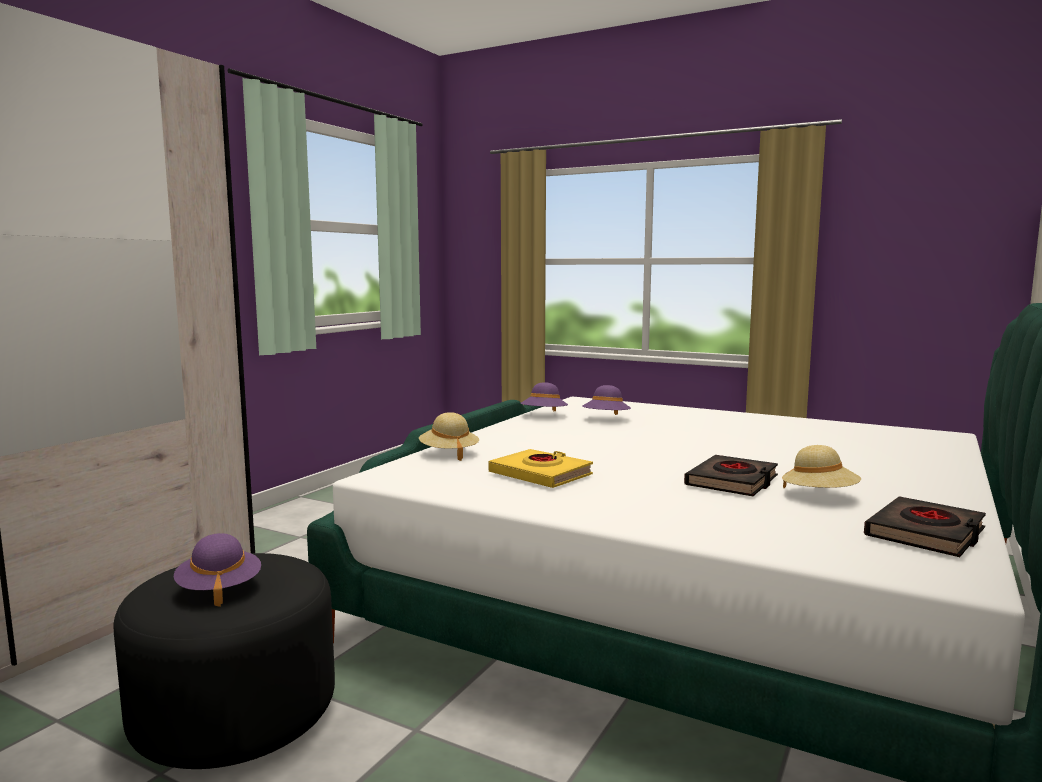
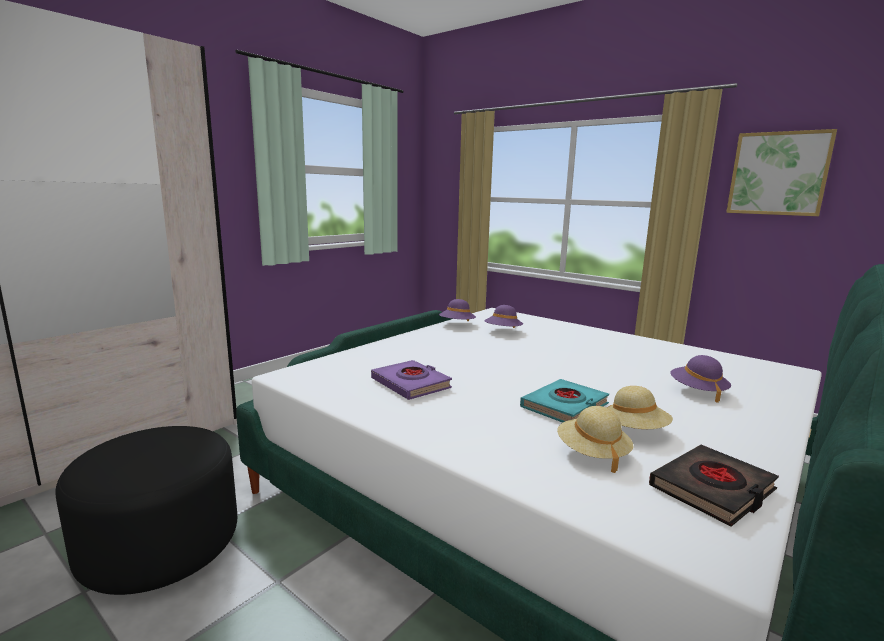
camera: 10 degrees right, 5 degrees up
purple hat [174,533,261,607] -> purple hat moved to [670,355,731,403]
beige hat [419,412,479,461] -> beige hat moved to [557,406,633,473]
yellow book [489,449,593,488] -> purple book [371,360,452,400]
black book [684,455,778,496] -> turquoise book [520,379,609,423]
none -> picture [726,129,837,216]

